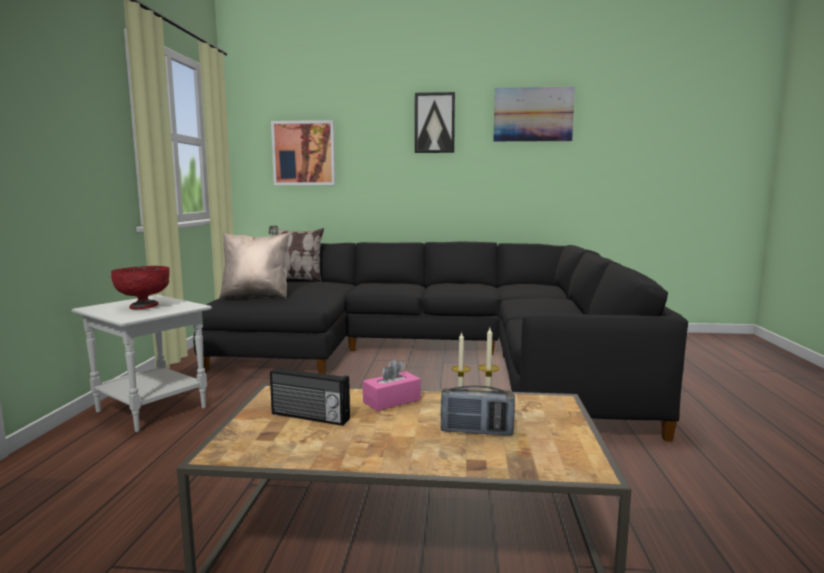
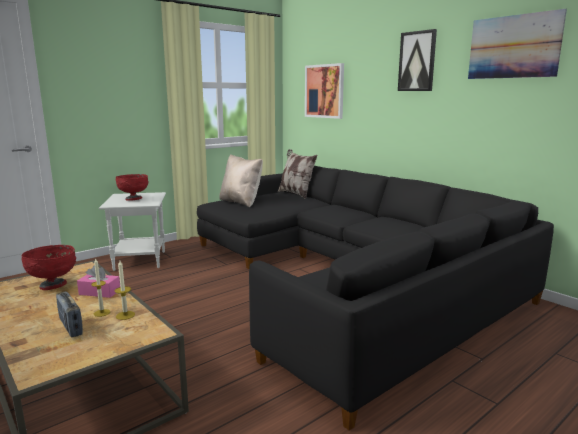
camera: 45 degrees right, 5 degrees up
radio [270,367,350,426] -> red bowl [22,245,76,290]

